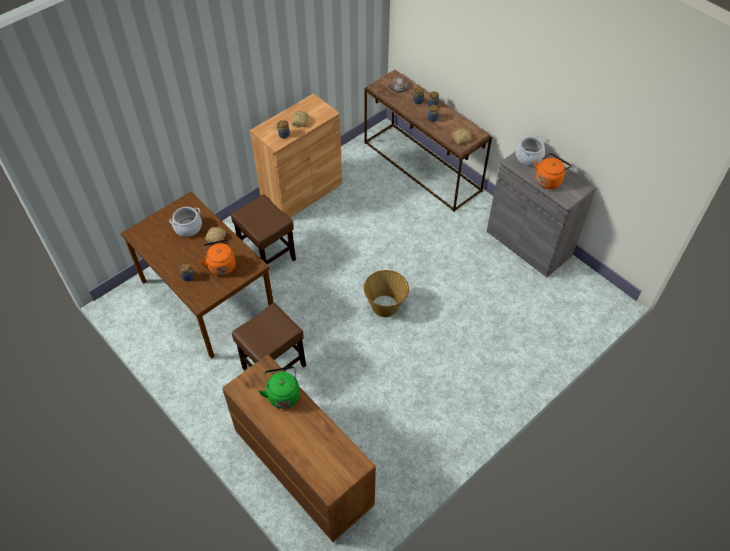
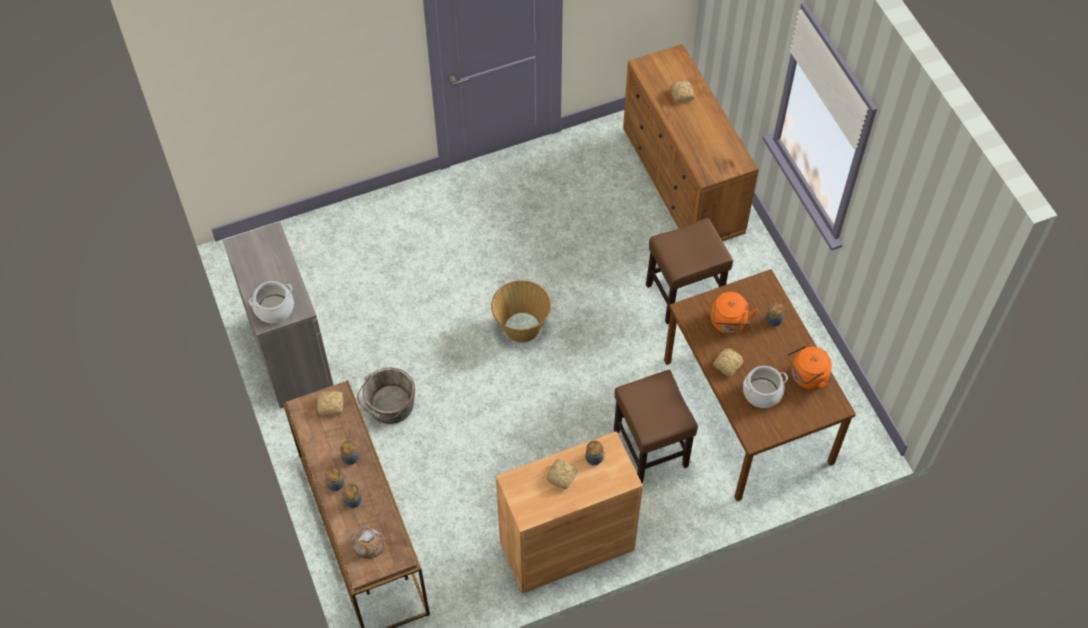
camera: 160 degrees left, 5 degrees up
green kettle [259,366,300,409] -> none
orange kettle [535,153,571,189] -> orange kettle moved to [787,345,832,389]
none -> grey bucket [357,368,416,424]
none -> bread [670,81,695,103]

